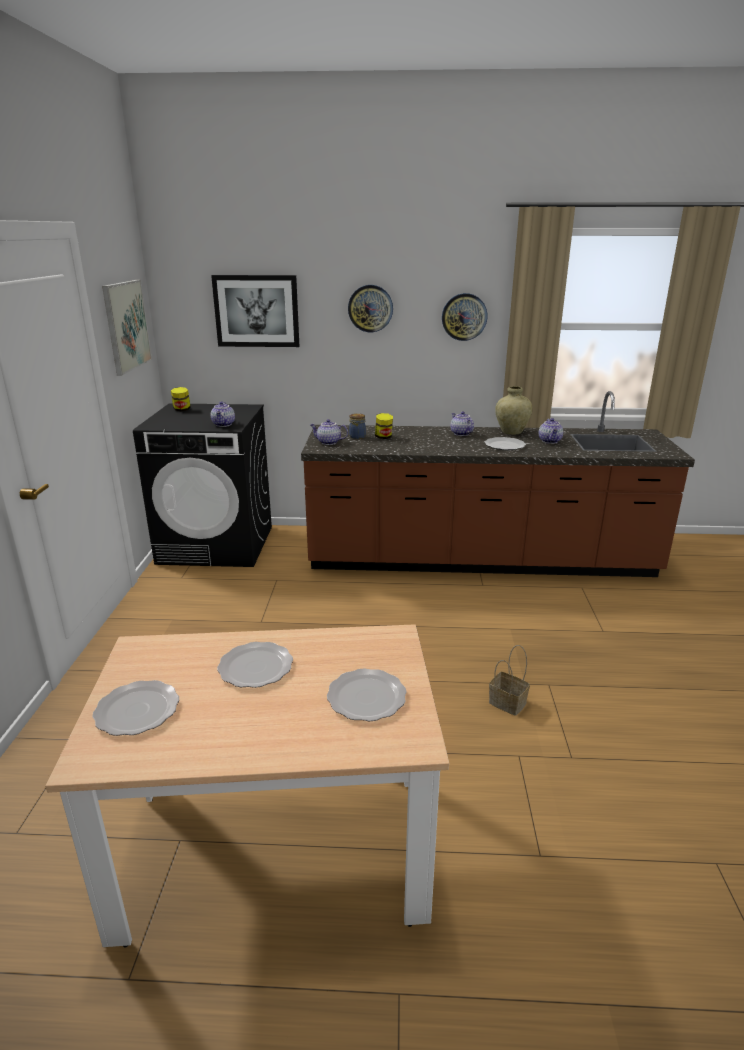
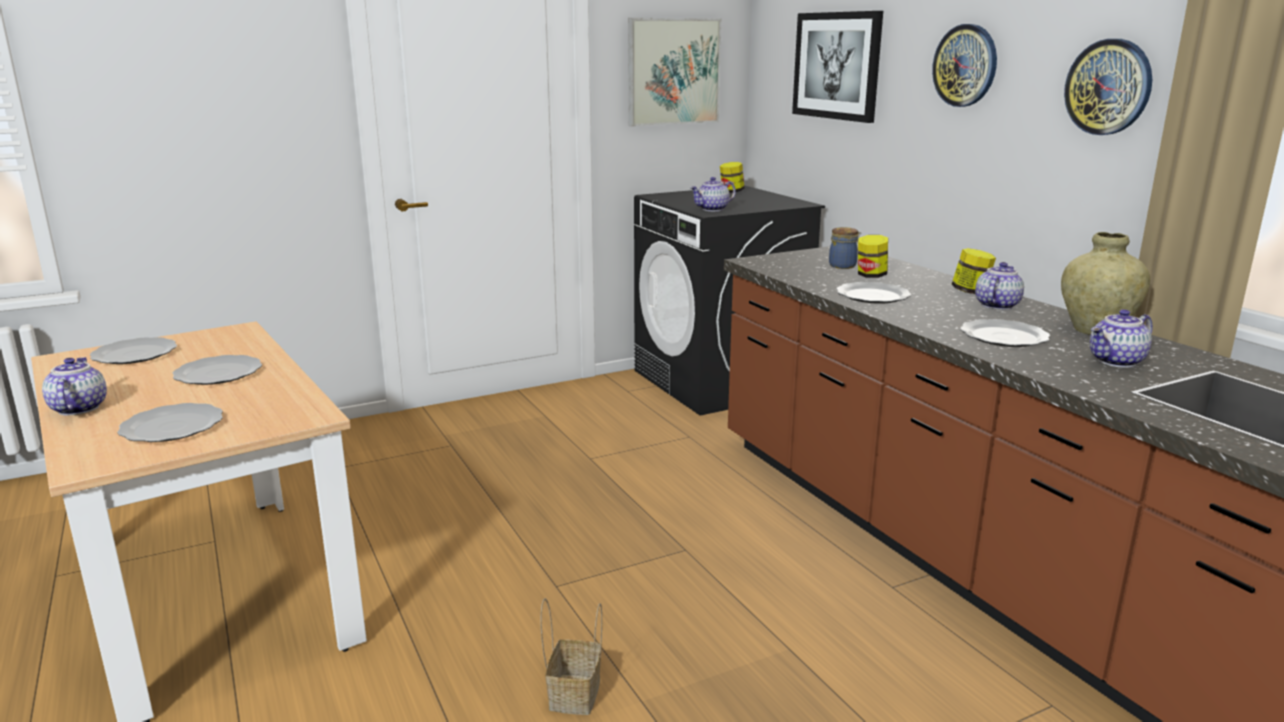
camera: 60 degrees right, 5 degrees down
teapot [309,419,348,445] -> teapot moved to [42,357,107,415]
none -> plate [836,282,911,304]
none -> jar [952,248,996,294]

